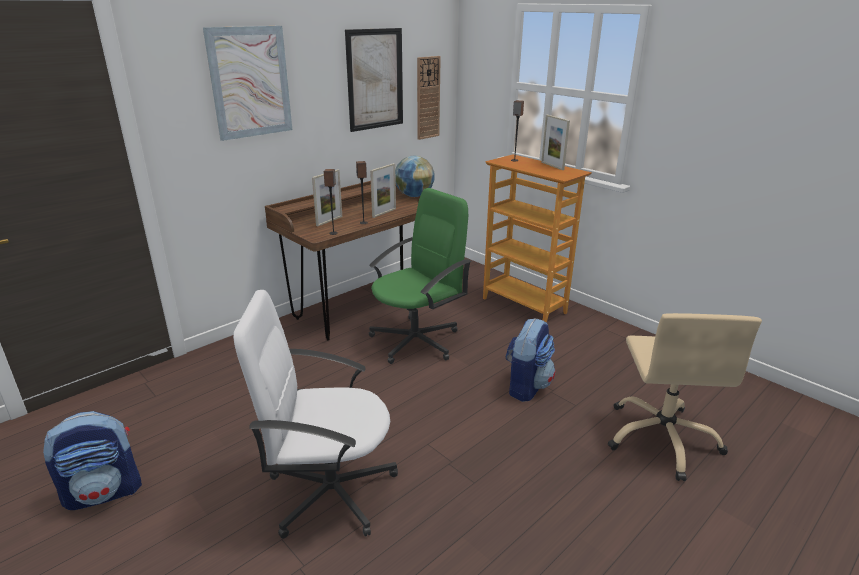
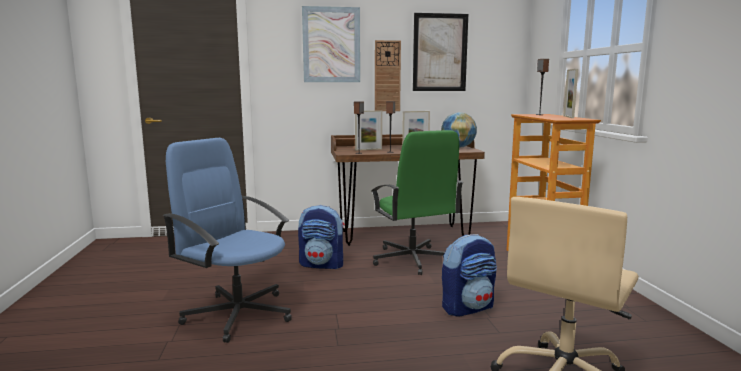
camera: 35 degrees right, 15 degrees down
backpack [43,411,142,510] -> backpack moved to [298,205,345,269]
white office chair [233,290,398,539] -> blue office chair [162,138,292,343]
green office chair [369,188,471,364] -> green office chair turned 75 degrees clockwise [371,130,464,275]
wall clock [417,56,441,140] -> wall clock moved to [375,40,401,111]

